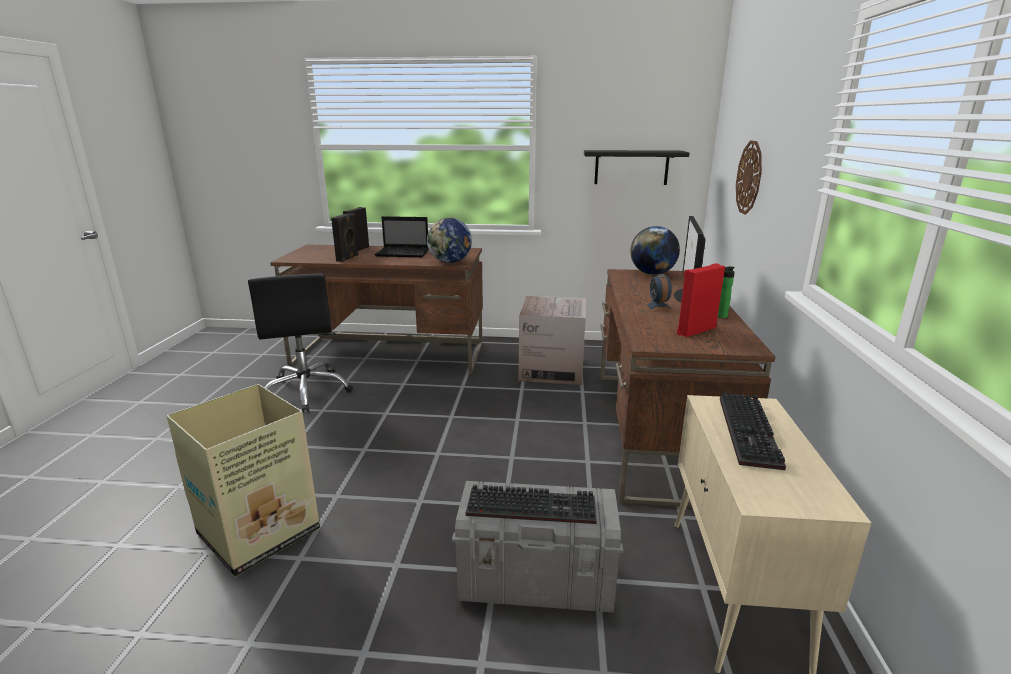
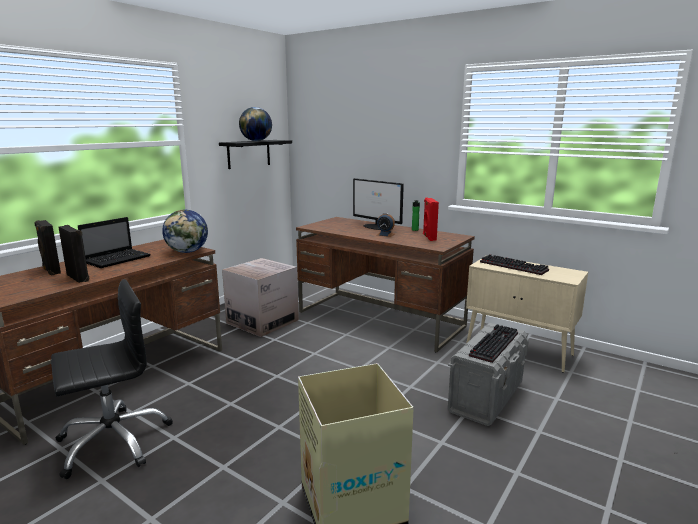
camera: 60 degrees left, 5 degrees down
black office chair [248,273,353,413] -> black office chair turned 45 degrees counterclockwise [51,279,173,479]
globe [630,226,680,275] -> globe moved to [239,107,272,141]
wall clock [736,141,762,215] -> none

